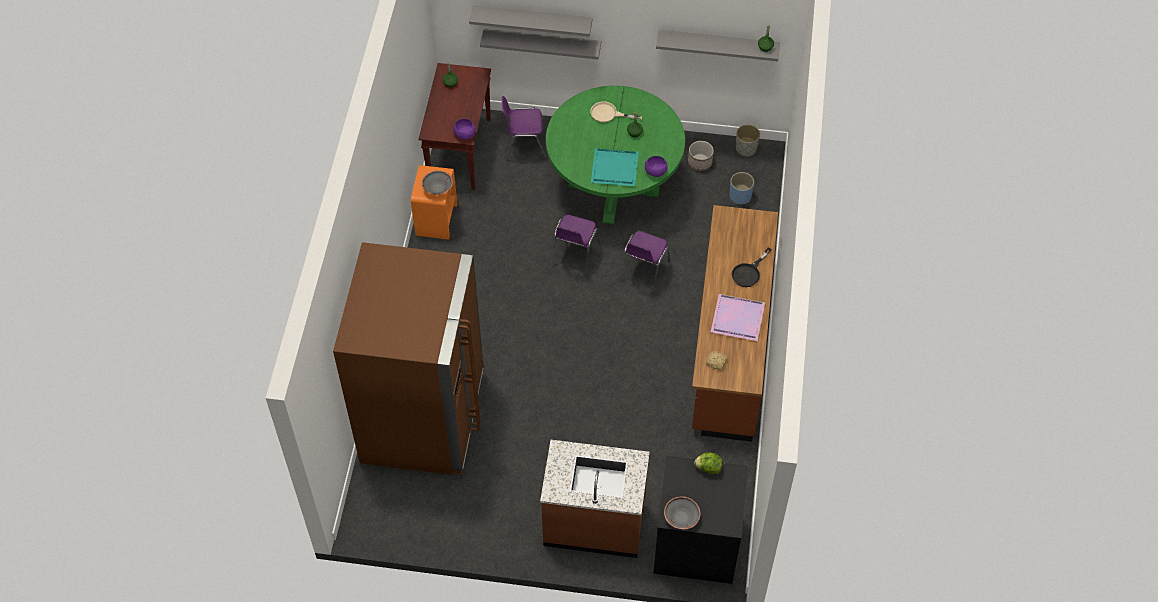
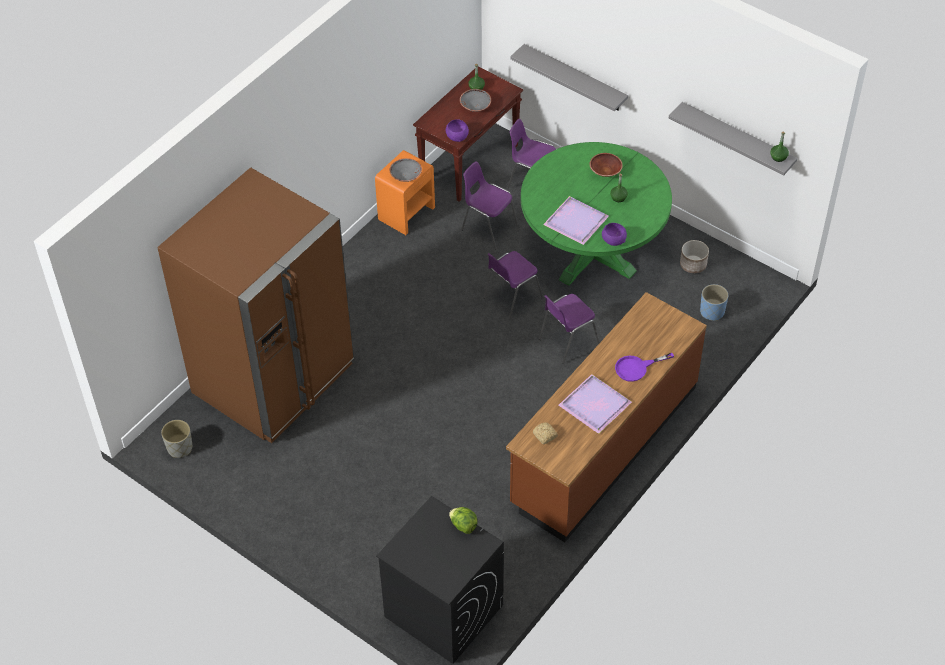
camera: 30 degrees right, 5 degrees down
grey shelf [469,5,593,36] -> none
brown counter [540,440,650,558] -> none
beige frying pan [590,101,642,123] -> brown bowl [590,153,623,177]
turquoise tray [591,148,639,186] -> purple tray [543,196,609,245]
grey bowl [664,496,701,529] -> grey bowl moved to [460,89,491,112]
black frying pan [732,247,772,287] -> purple frying pan [615,353,674,382]
grey planter [736,125,760,157] -> grey planter moved to [161,420,192,458]
none -> purple chair [461,161,518,249]

